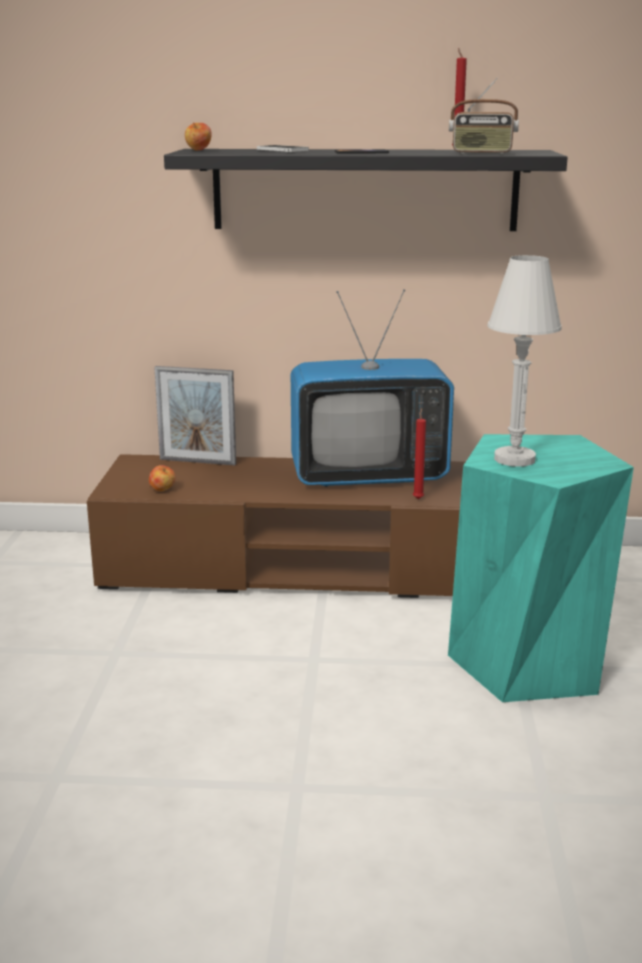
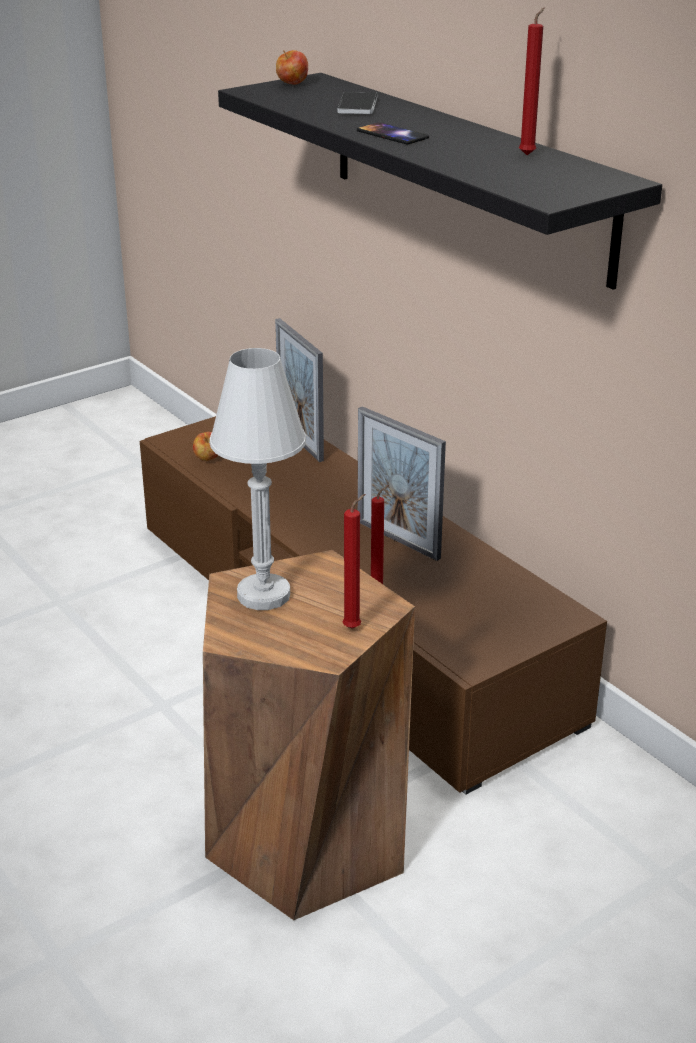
camera: 50 degrees right, 10 degrees up
television [291,289,454,487] -> picture frame [358,406,446,561]
turquoise stool [448,434,634,702] -> brown stool [203,550,415,920]
radio [449,78,519,154] -> none
none -> red candle [343,494,365,629]

